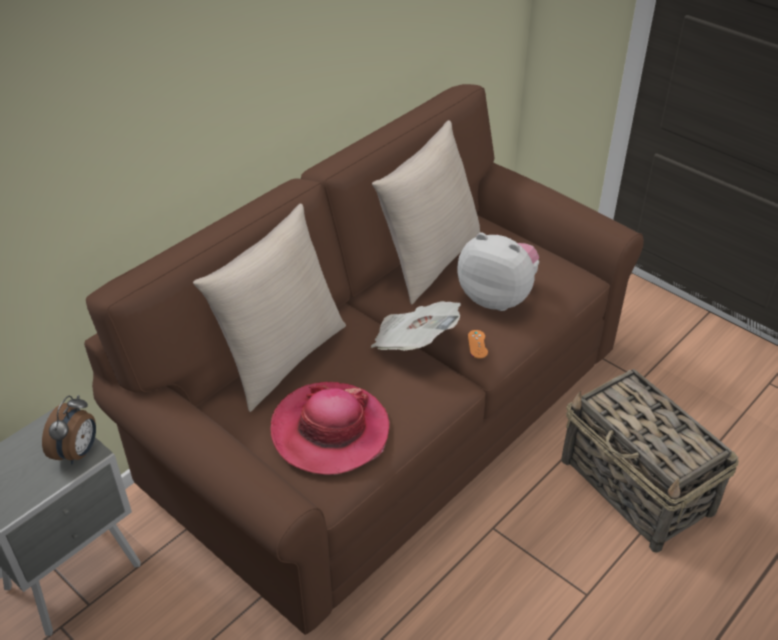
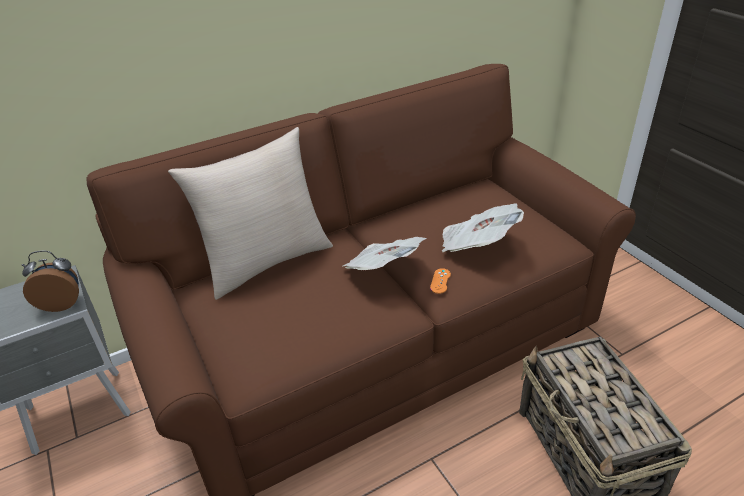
camera: 20 degrees right, 5 degrees down
alarm clock [42,395,96,464] -> alarm clock turned 135 degrees counterclockwise [22,251,79,312]
hat [270,382,390,475] -> none
beige pillow [372,120,481,305] -> none
plush toy [457,232,539,311] -> newspaper [442,203,524,252]

